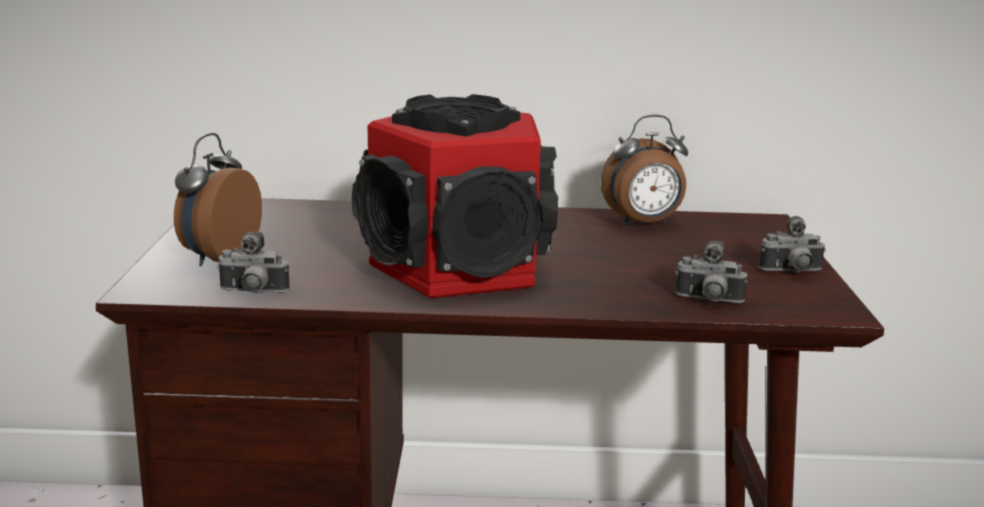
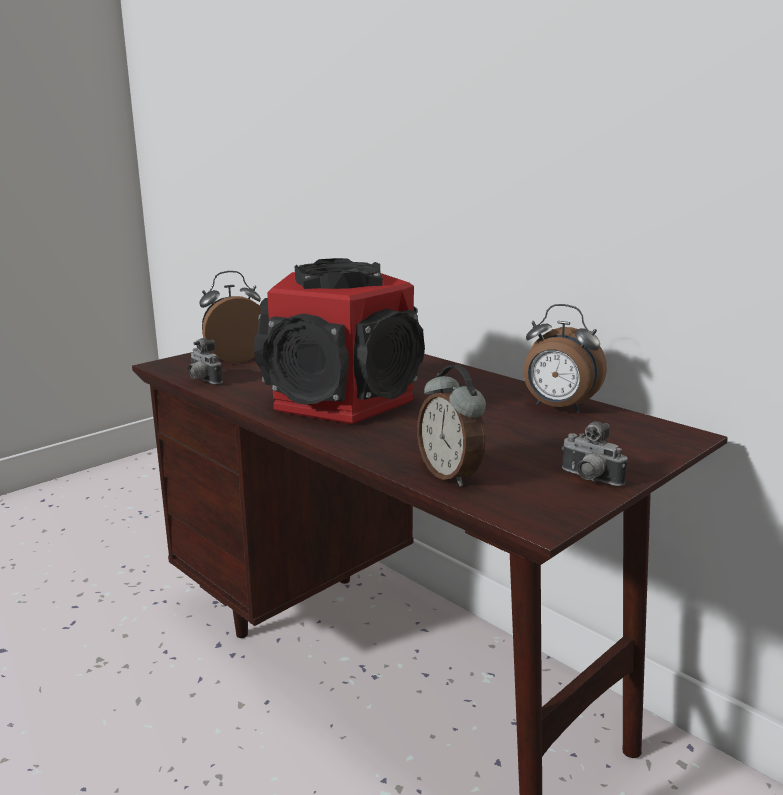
camera: 45 degrees right, 0 degrees up
camera [675,241,748,303] -> alarm clock [417,365,486,486]

